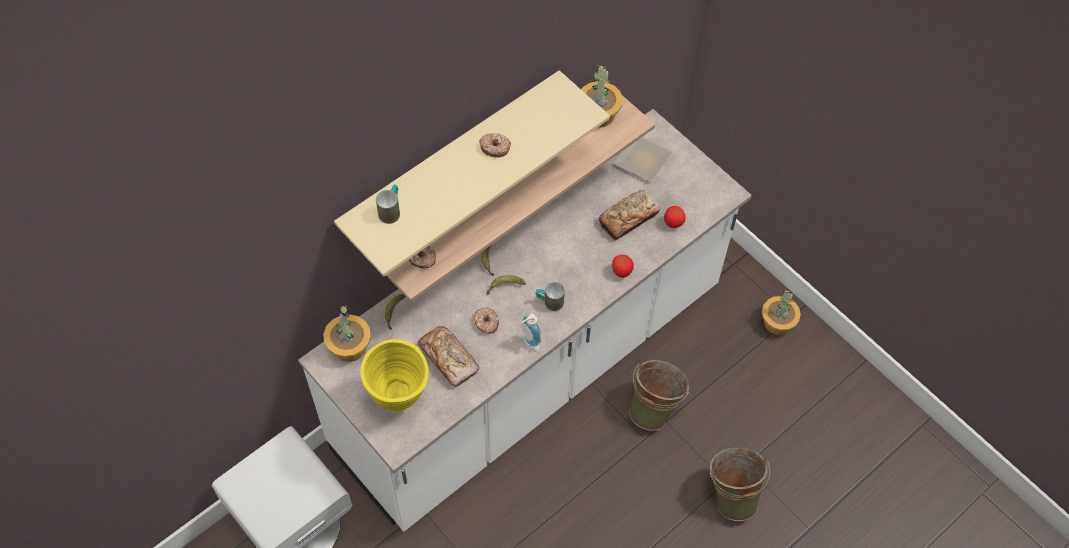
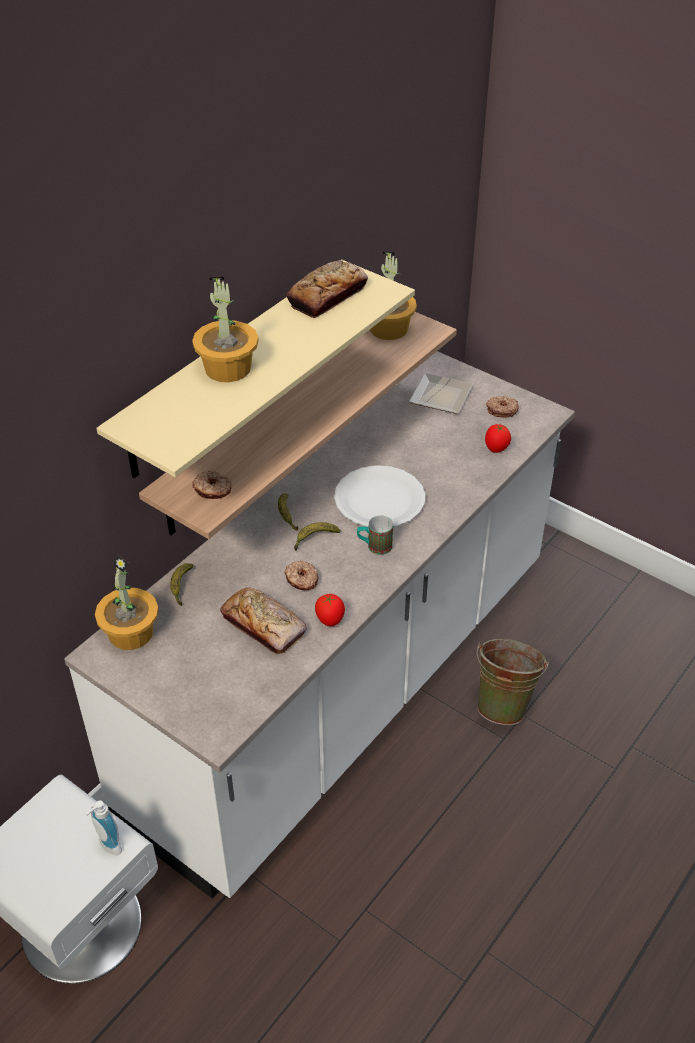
camera: 10 degrees left, 15 degrees down
yellow vase [360,339,429,412] -> none
mug [376,184,400,224] -> none
donut [479,133,511,158] -> donut moved to [486,396,519,417]
soap dispenser [522,314,541,352] -> soap dispenser moved to [86,801,122,855]
bread [598,190,661,241] -> bread moved to [287,260,368,318]
tomato [612,255,634,278] -> tomato moved to [315,594,345,626]
green bucket [710,447,770,521] -> none
potted plant [762,290,801,335] -> potted plant moved to [192,277,259,382]
none -> white plate [334,465,425,527]

